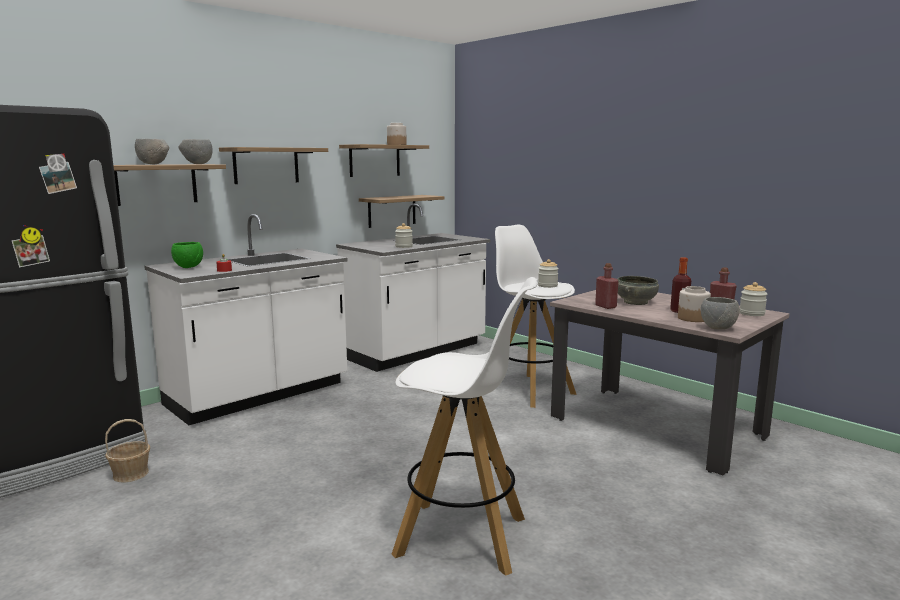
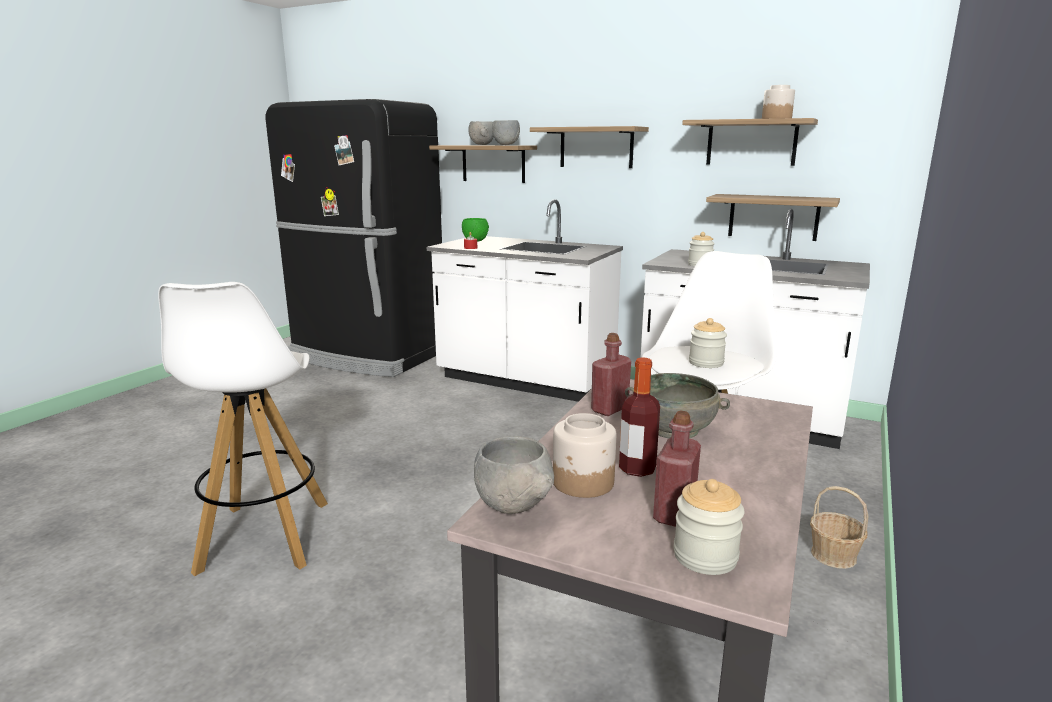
camera: 70 degrees right, 5 degrees up
basket [105,419,150,482] -> basket moved to [810,486,868,569]

